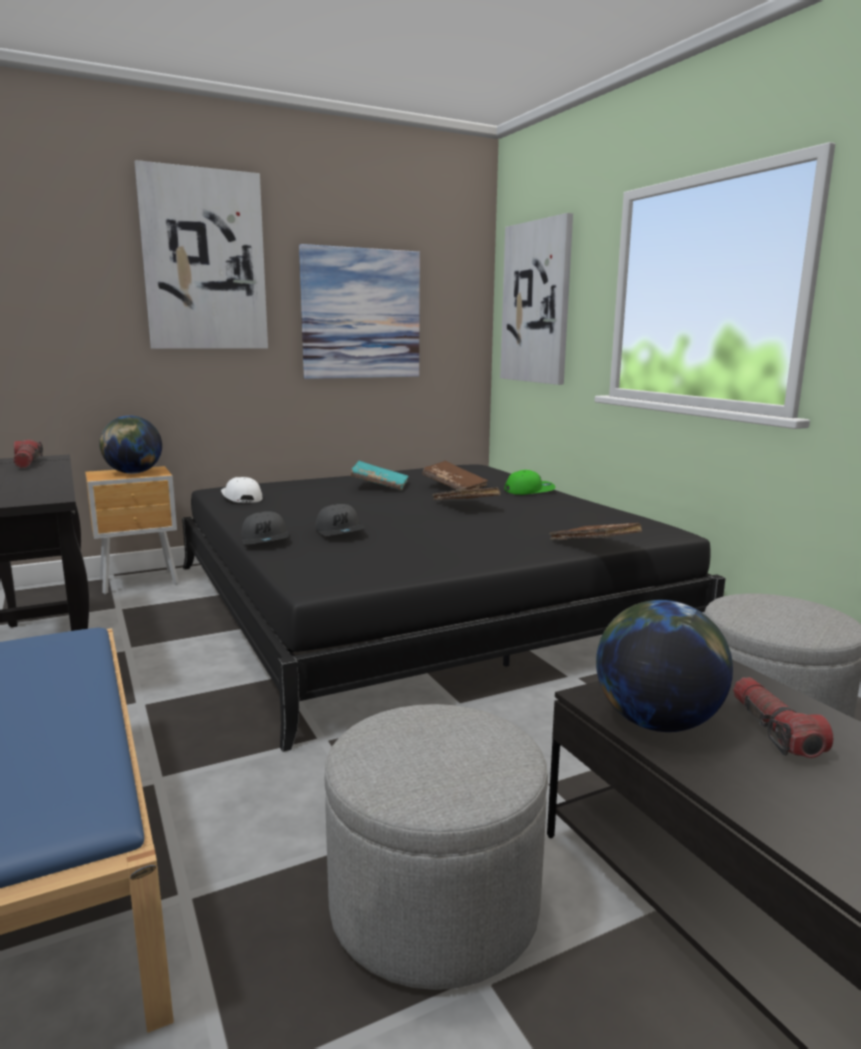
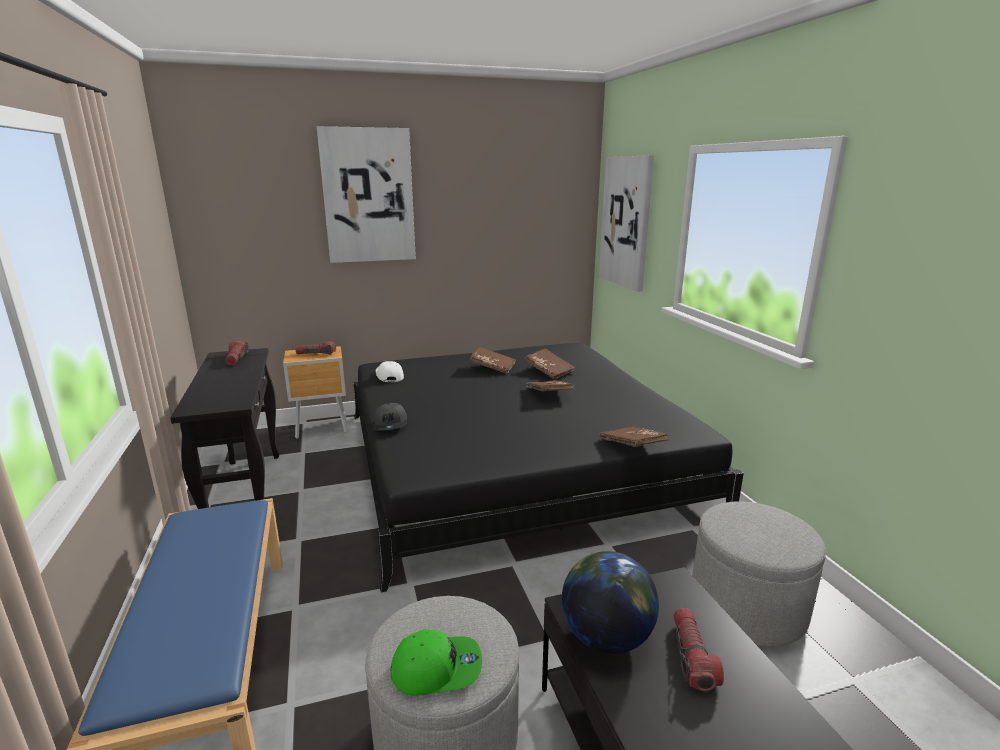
camera: 10 degrees right, 5 degrees up
globe [99,416,162,474] -> flashlight [295,341,336,354]
picture [299,244,420,379] -> none
grey cap [315,504,365,536] -> none
turquoise book [350,461,409,491] -> brown book [470,346,516,374]
green cap [504,470,556,495] -> green cap moved to [390,629,482,696]

